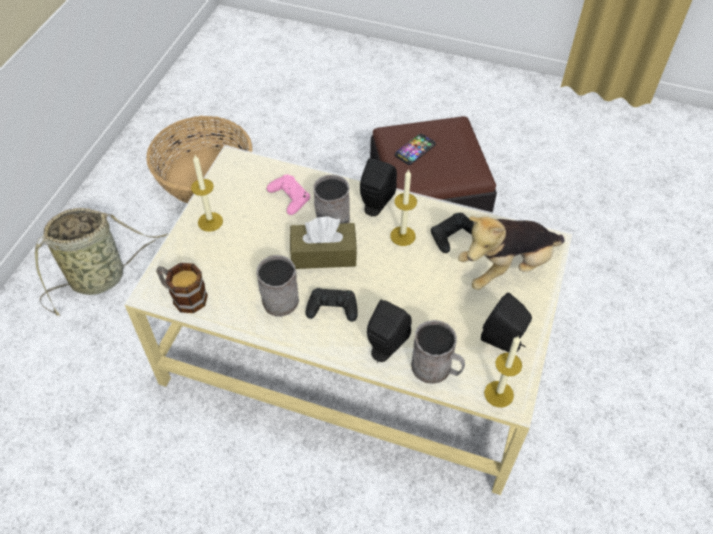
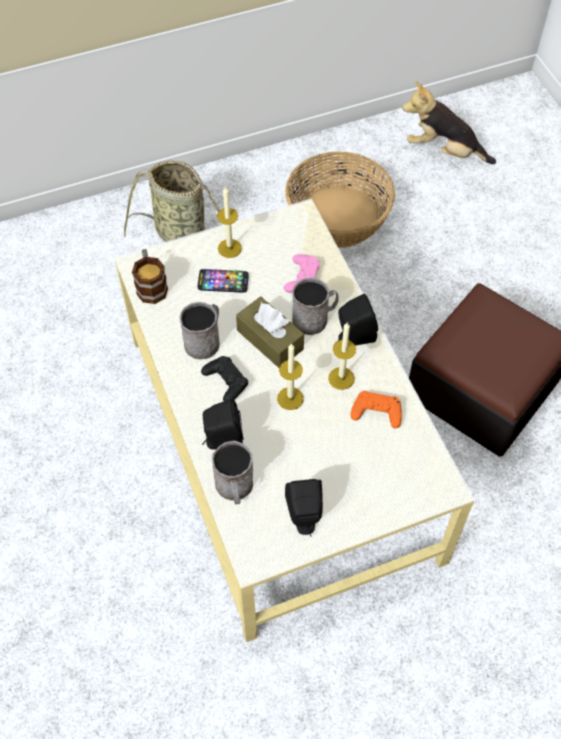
camera: 50 degrees right, 5 degrees up
phone [395,134,436,165] -> phone moved to [198,269,249,292]
black game controller [431,213,474,253] -> orange game controller [350,391,402,428]
plush toy [458,216,565,290] -> plush toy moved to [402,82,496,164]
candle [484,336,522,407] -> candle moved to [277,343,304,410]

